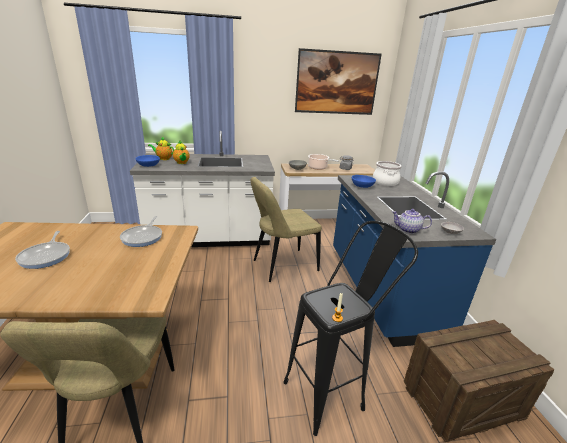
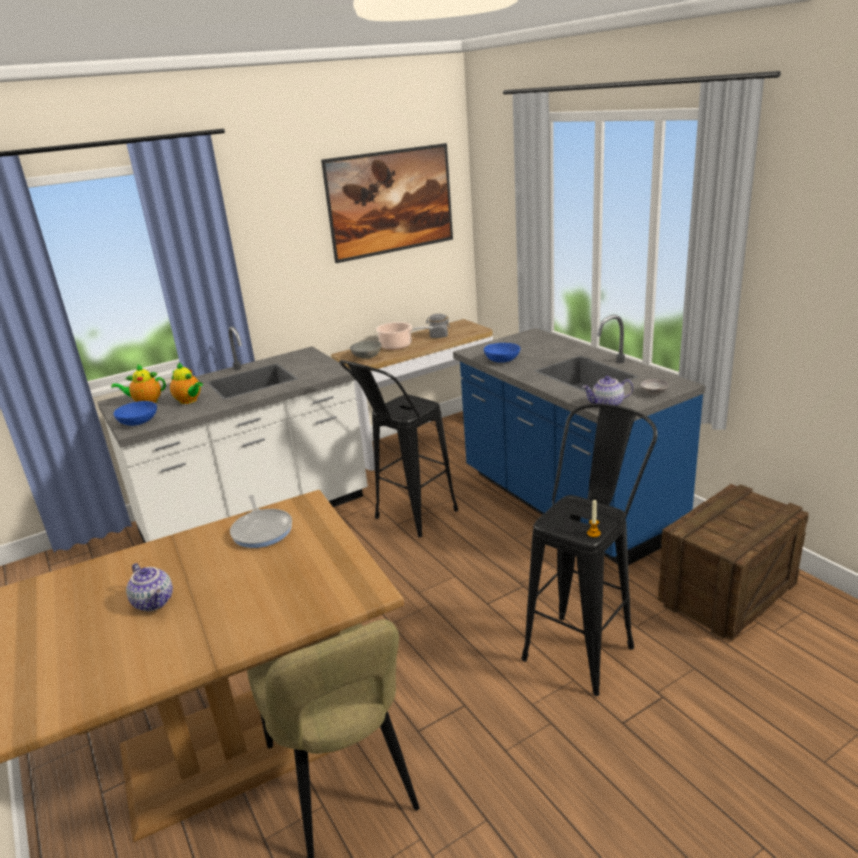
camera: 20 degrees left, 0 degrees up
frying pan [15,231,70,269] -> teapot [126,563,173,611]
beige chair [250,177,322,282] -> black stool [339,360,458,537]
cooking pot [373,161,402,186] -> none

